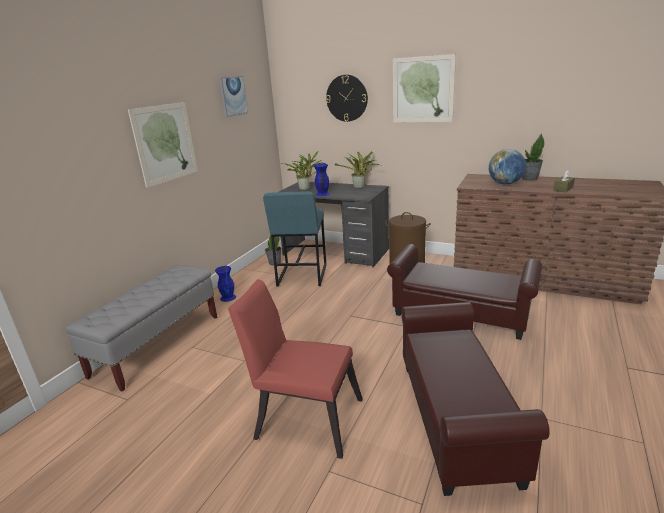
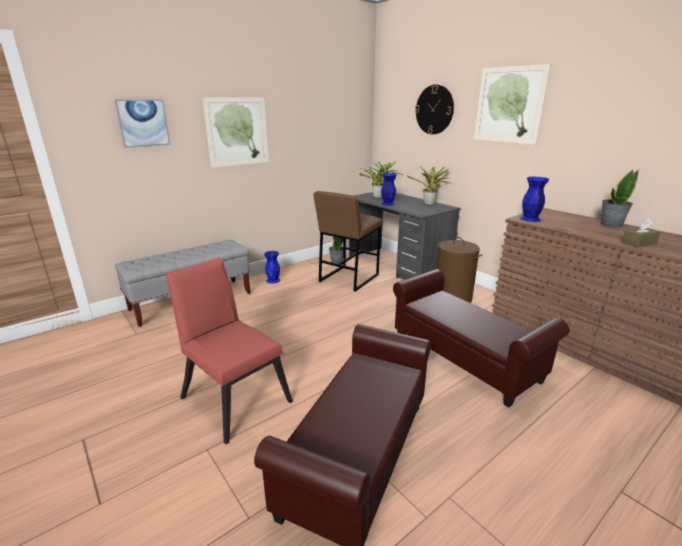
camera: 25 degrees right, 0 degrees up
picture [219,76,248,117] -> picture moved to [114,99,170,148]
blue stool [263,192,327,286] -> brown stool [313,191,382,292]
globe [489,149,526,185] -> none
none -> blue vase [520,177,549,222]

